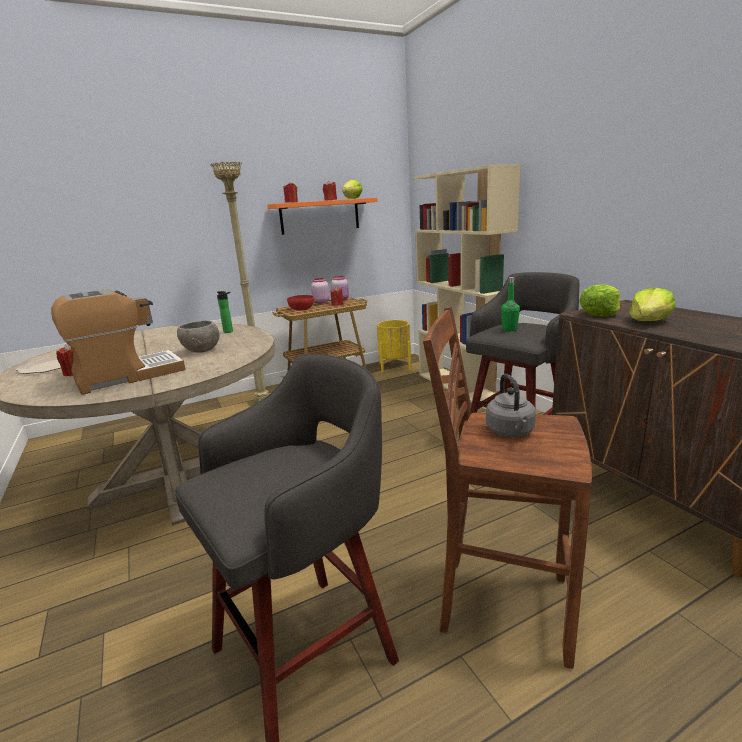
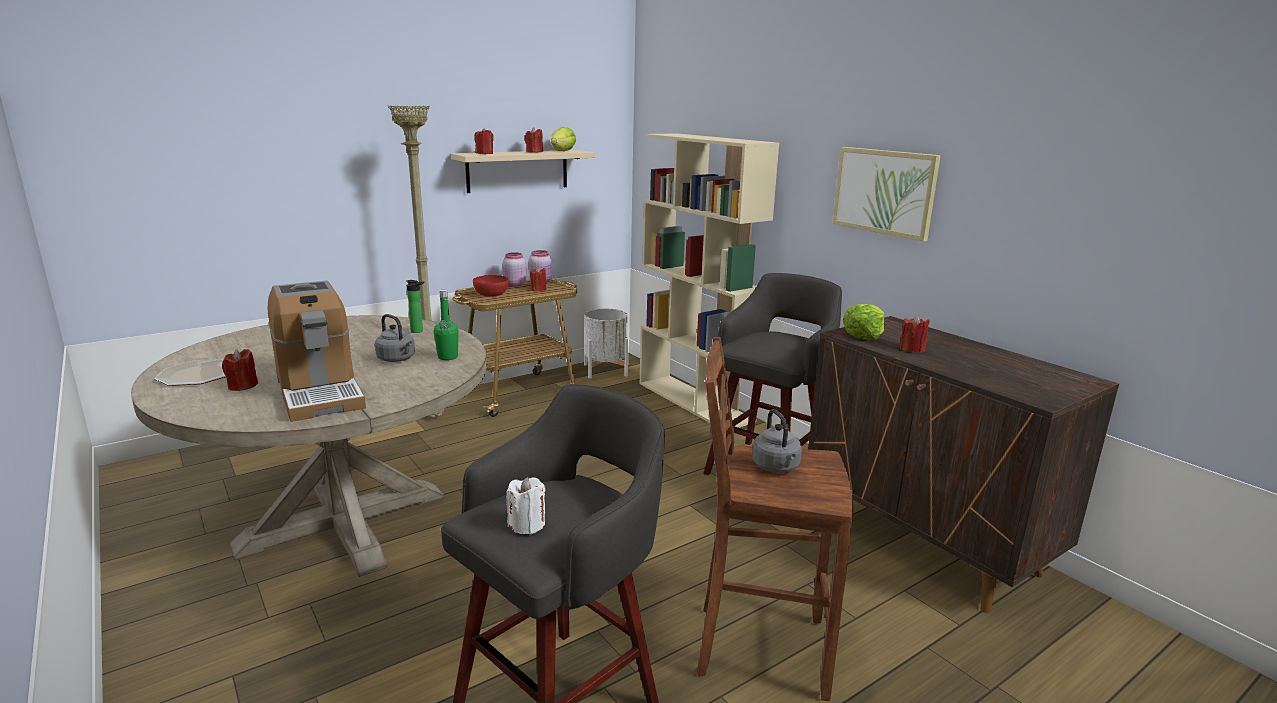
camera: 10 degrees left, 0 degrees up
coffee machine [51,289,186,395] -> coffee machine turned 105 degrees clockwise [268,281,366,422]
grey bowl [177,320,220,353] -> grey kettle [375,314,415,362]
orange shelf [267,198,378,235] -> beige shelf [451,150,595,193]
yellow planter [377,320,411,372] -> white planter [584,309,629,378]
green bottle [501,277,520,331] -> green bottle moved to [434,290,459,360]
lettuce [629,287,675,321] -> red candle [900,315,930,353]
none -> white candle [506,477,545,534]
none -> picture [833,147,941,242]

